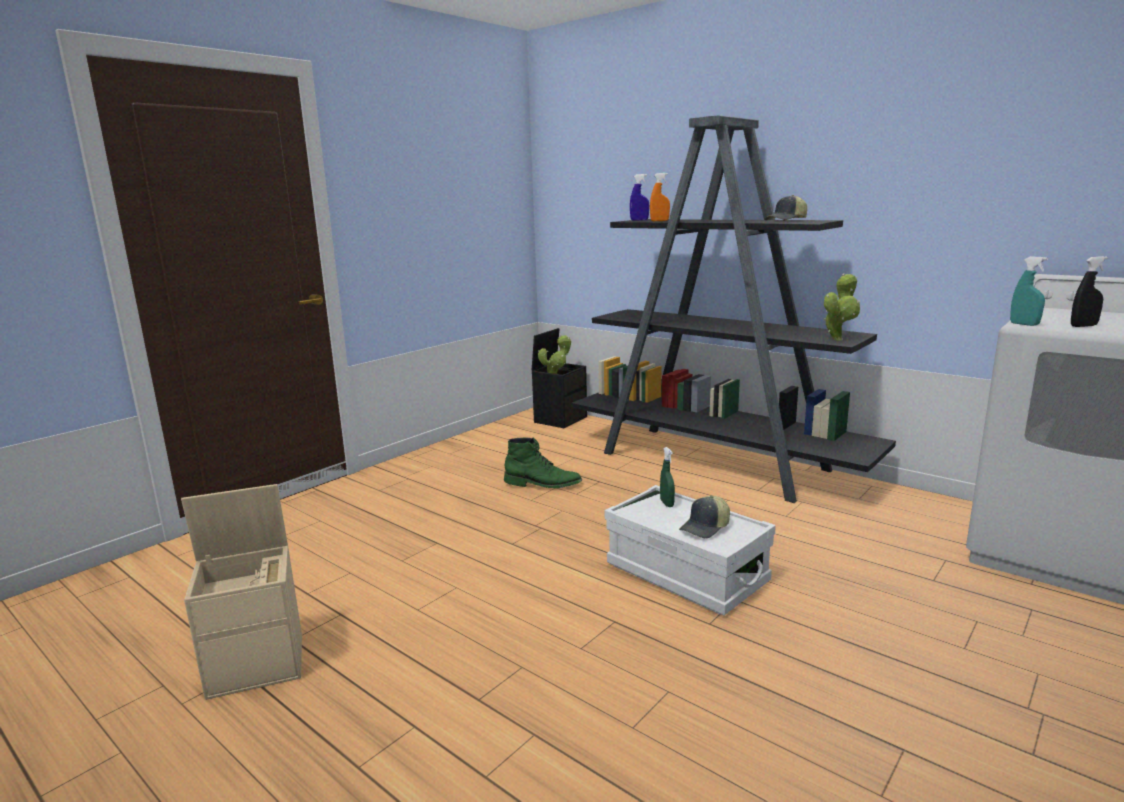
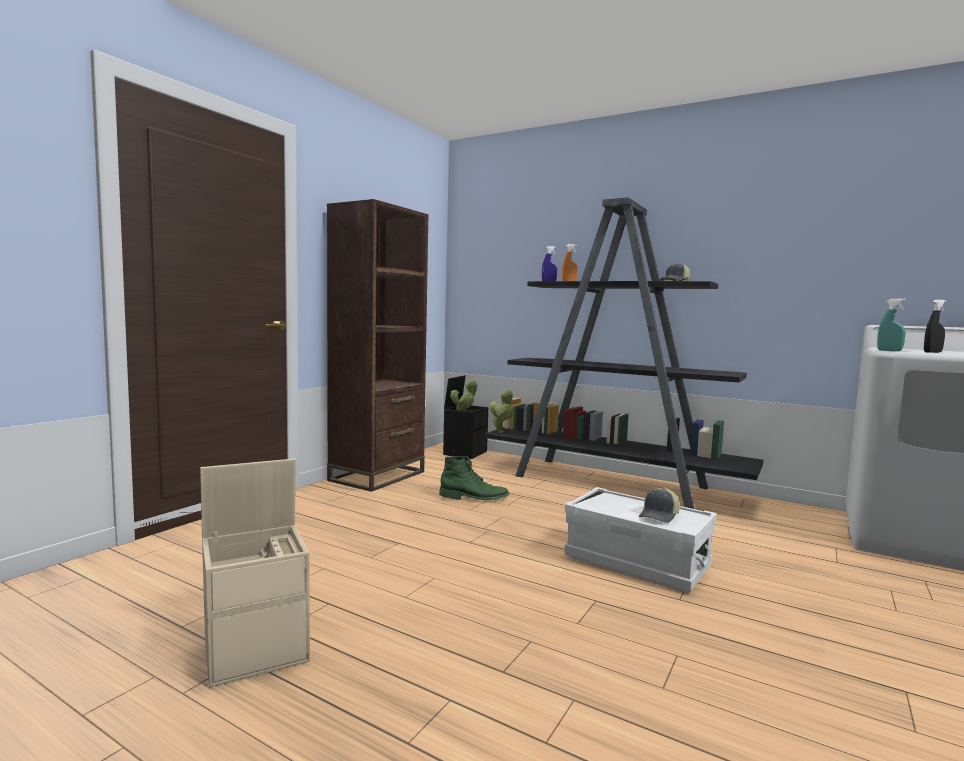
camera: 10 degrees left, 10 degrees down
green spray bottle [660,447,675,507] -> none
potted plant [824,273,860,340] -> potted plant moved to [490,390,514,433]
none -> brown bookcase [327,199,428,492]

